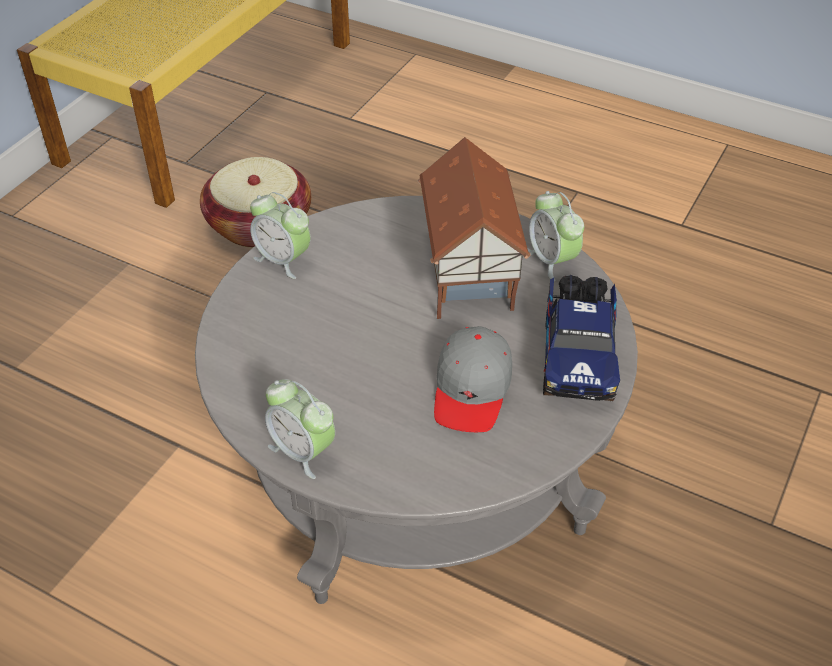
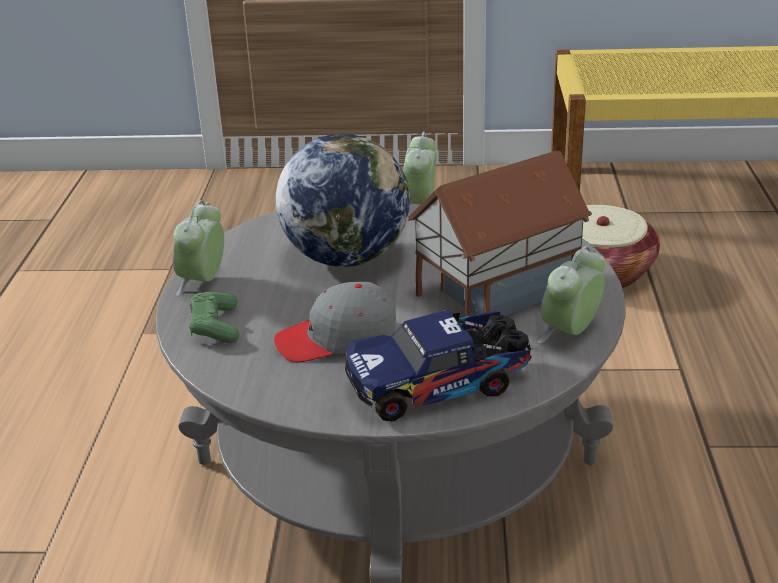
camera: 65 degrees right, 15 degrees down
none -> green game controller [189,292,239,343]
none -> globe [276,134,410,267]

